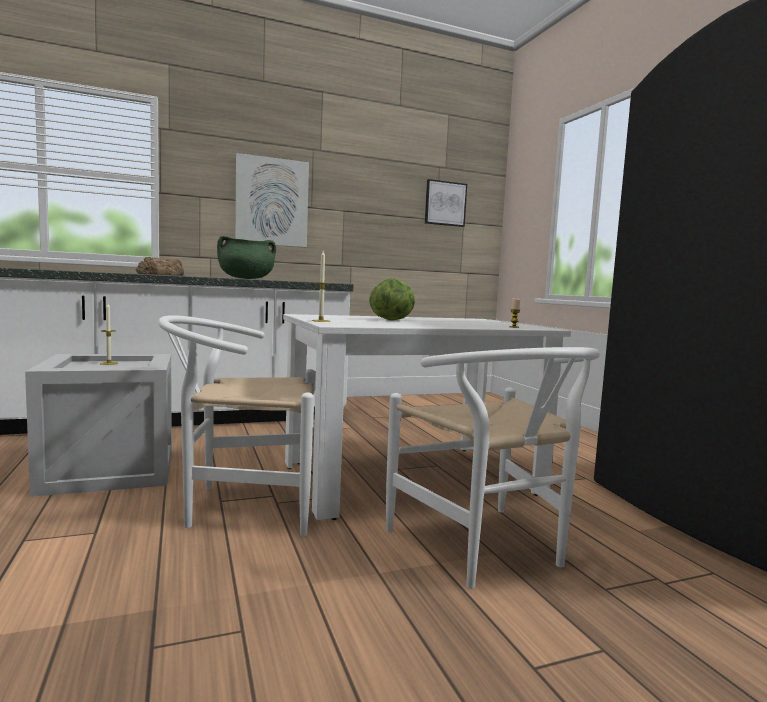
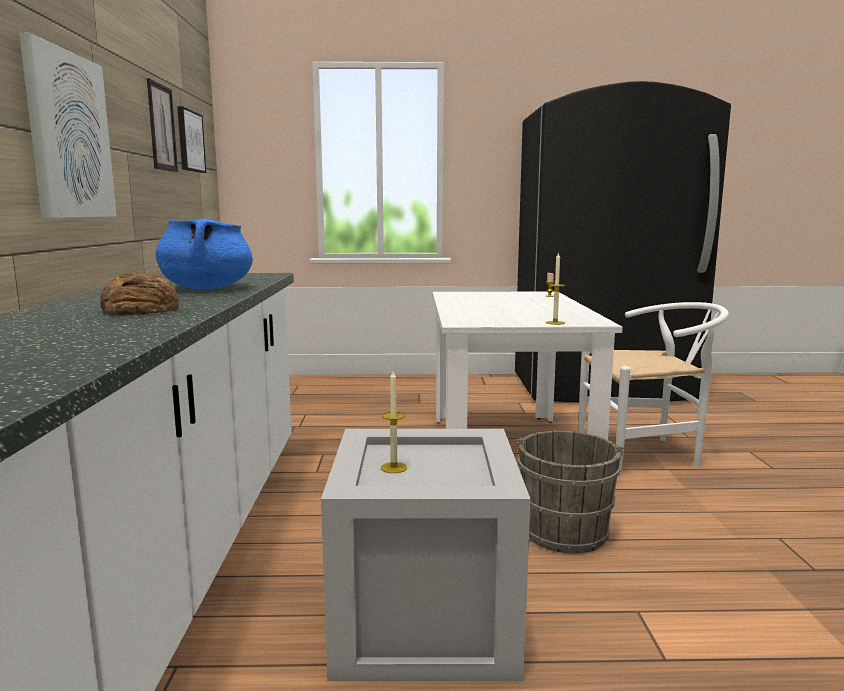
camera: 70 degrees left, 5 degrees up
white chair [158,315,315,536] -> grey bucket [517,431,624,554]
green cooking pot [217,236,276,279] -> blue cooking pot [155,219,253,289]
lettuce [369,278,415,321] -> none
none -> picture [147,78,178,172]

